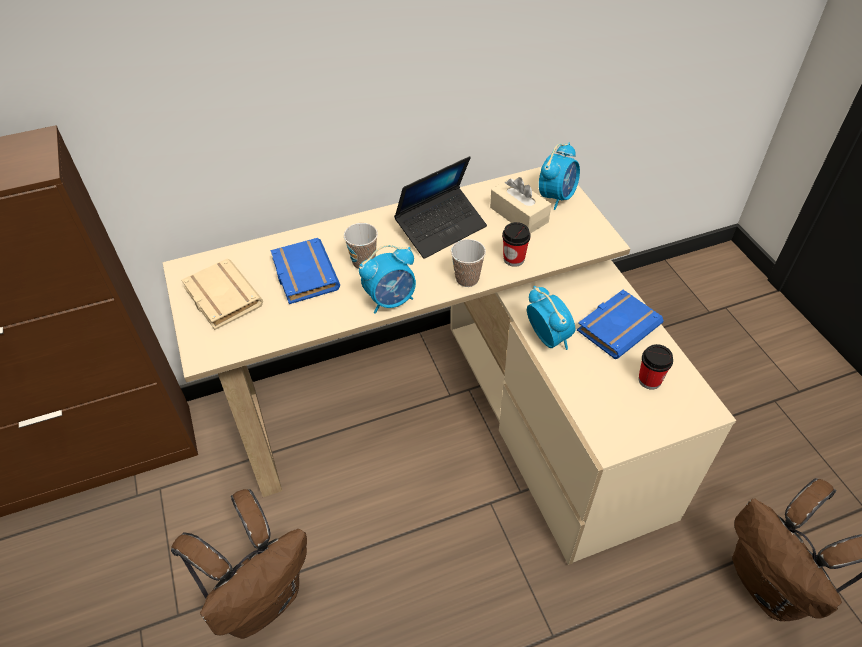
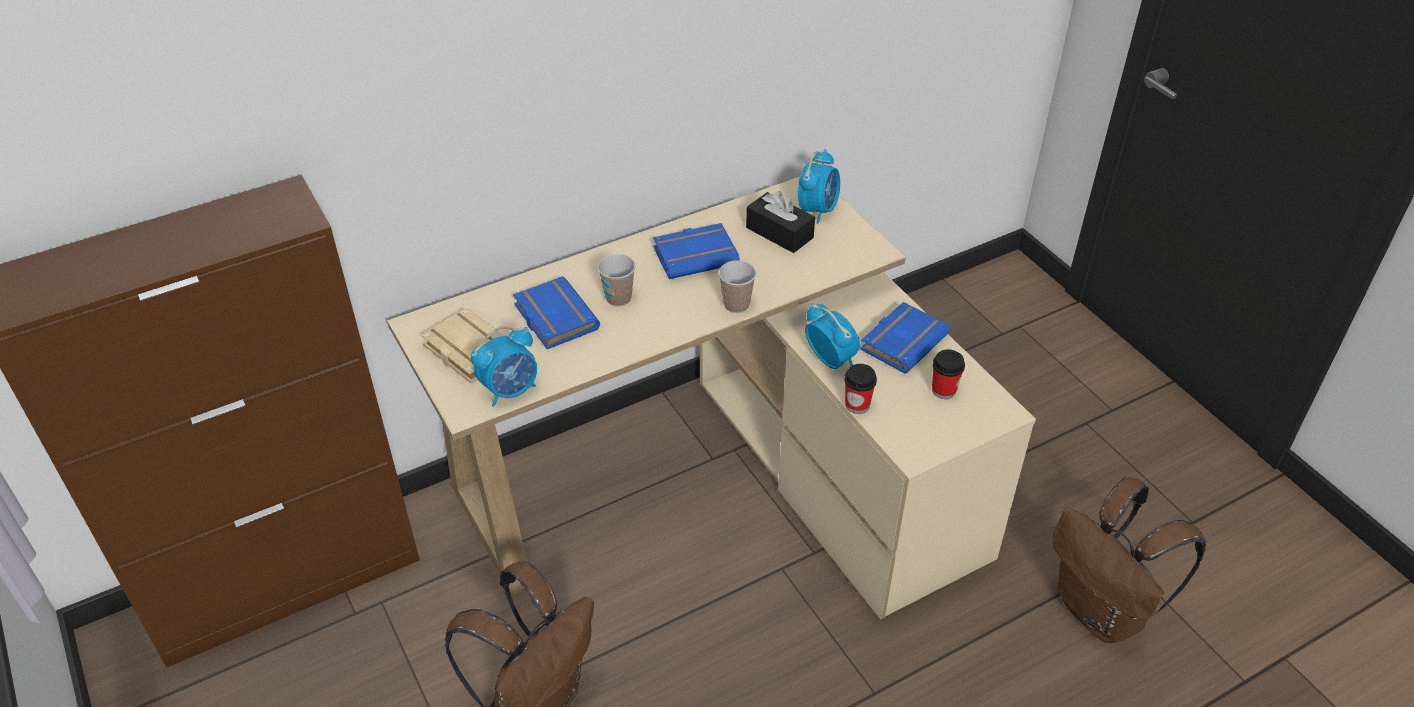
camera: 10 degrees left, 5 degrees down
alarm clock [359,245,416,314] -> alarm clock moved to [471,327,537,407]
laptop [394,156,487,259] -> blue book [653,223,740,279]
beige tissue box [490,177,551,234] -> black tissue box [746,191,815,253]
cup [502,222,531,267] -> cup moved to [844,364,877,414]

